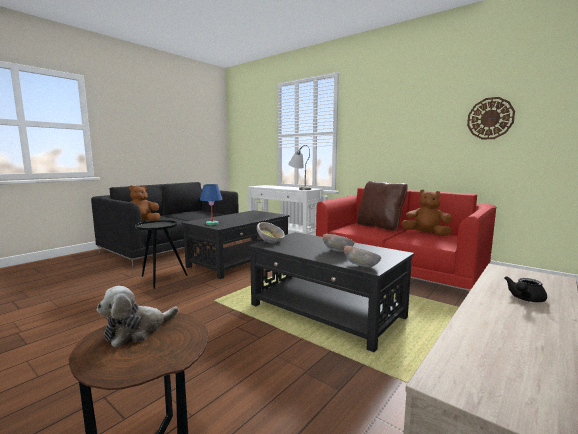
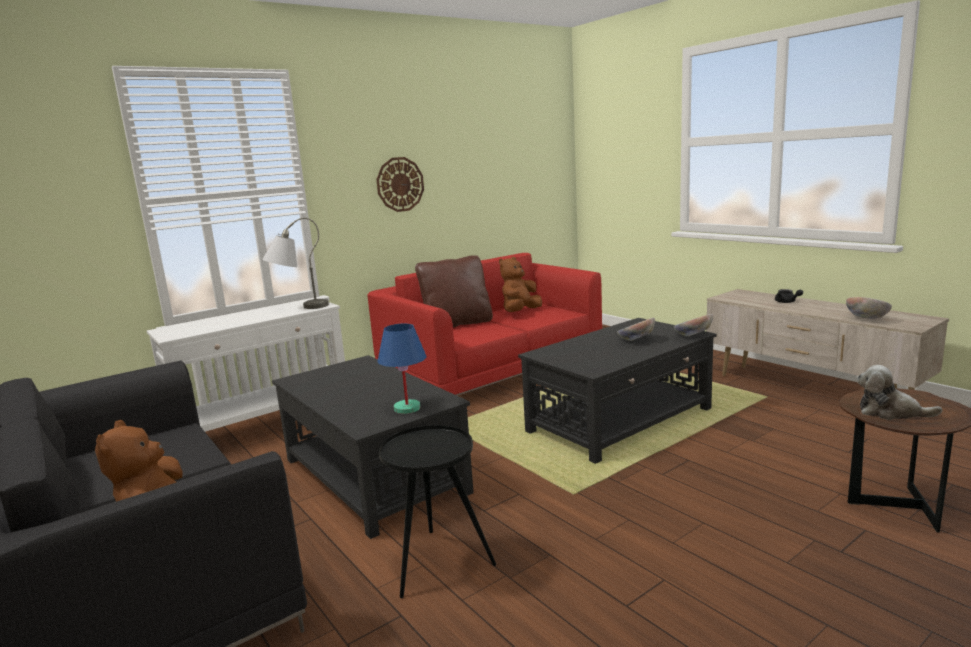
camera: 75 degrees left, 5 degrees up
plush toy [97,286,178,347] -> plush toy turned 150 degrees clockwise [857,365,942,420]
bowl [257,222,285,243] -> bowl moved to [846,297,892,319]
wall clock [467,97,515,140] -> wall clock moved to [376,157,424,212]

